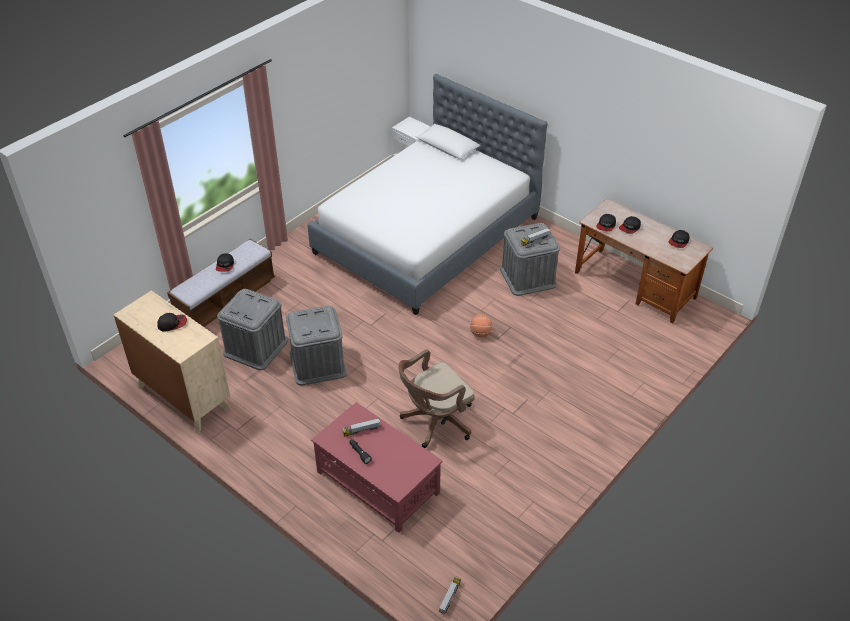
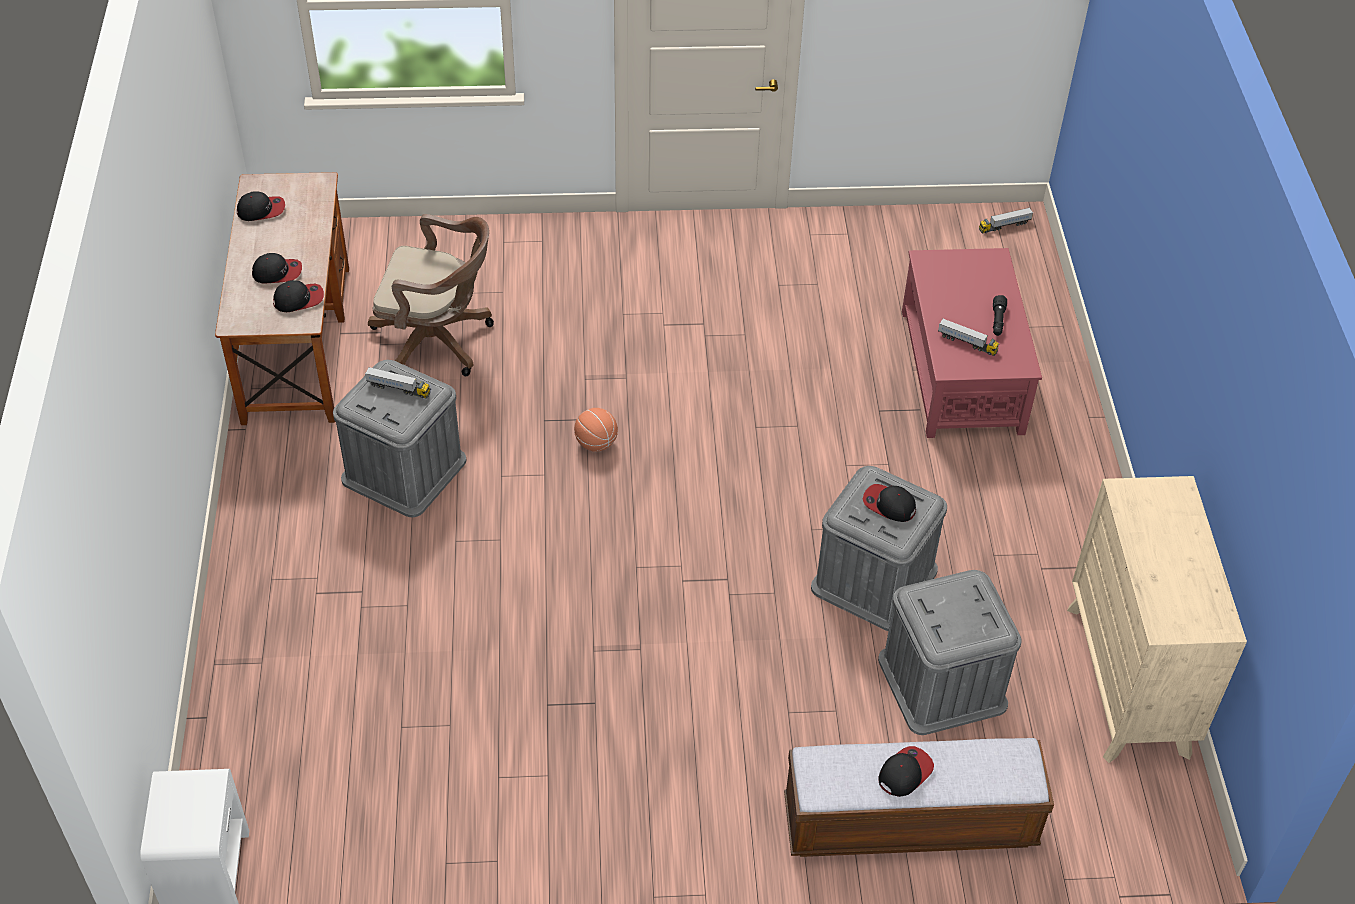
camera: 135 degrees left, 5 degrees up
cap [157,313,187,332] -> cap moved to [863,484,916,522]
bed [308,74,547,315] -> none
brown office chair [398,349,475,448] -> brown office chair moved to [368,214,494,376]

